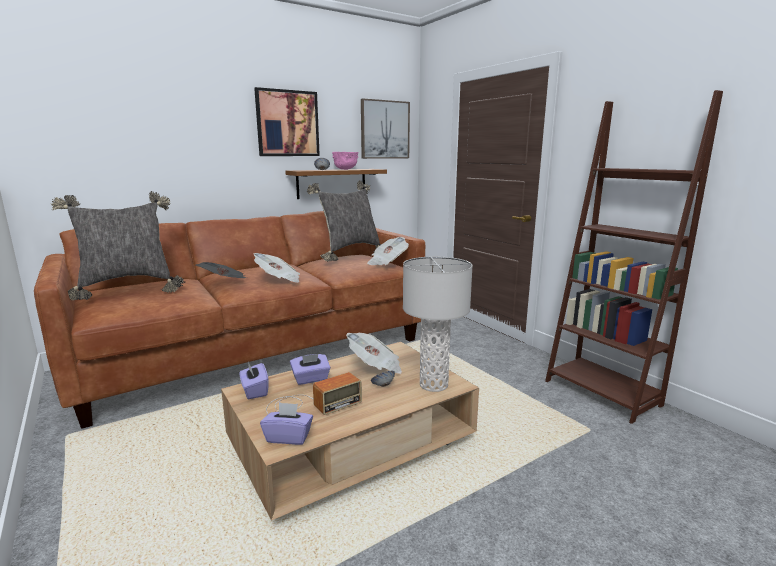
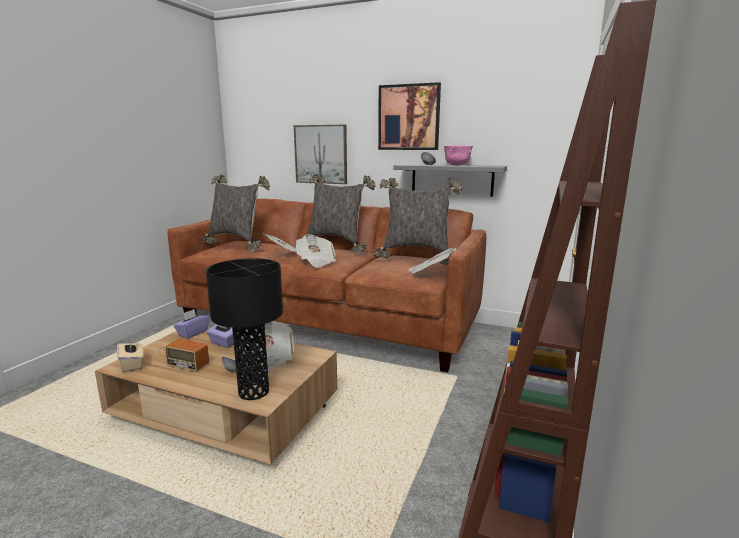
camera: 55 degrees right, 0 degrees up
purple tissue box [260,402,313,445] -> beige tissue box [117,339,144,372]
brown shelf [285,169,387,199] -> grey shelf [393,164,507,197]
picture [361,99,410,159] -> picture moved to [294,125,347,184]
white table lamp [403,256,473,392] -> black table lamp [206,258,283,400]
none -> pillow [299,174,375,254]

